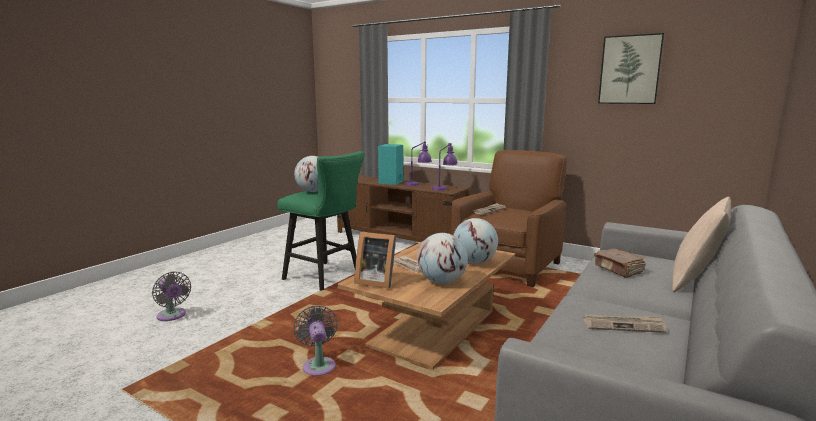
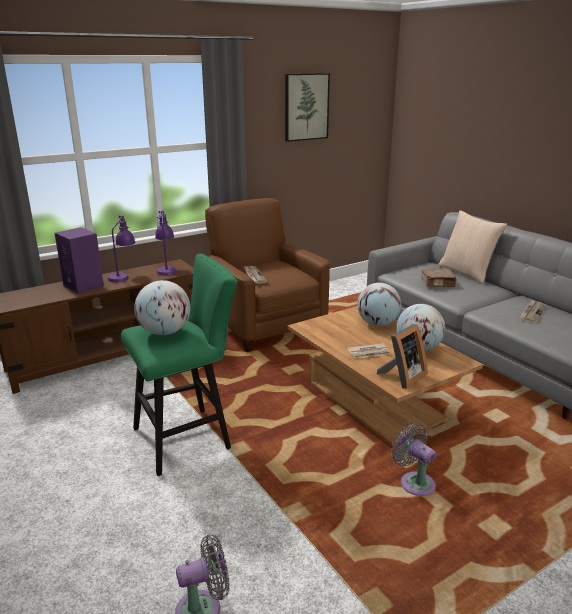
camera: 65 degrees left, 10 degrees up
grey fan [294,305,338,376] -> grey fan turned 45 degrees clockwise [391,422,436,496]
turquoise speaker [378,144,403,185] -> purple speaker [55,227,104,294]

